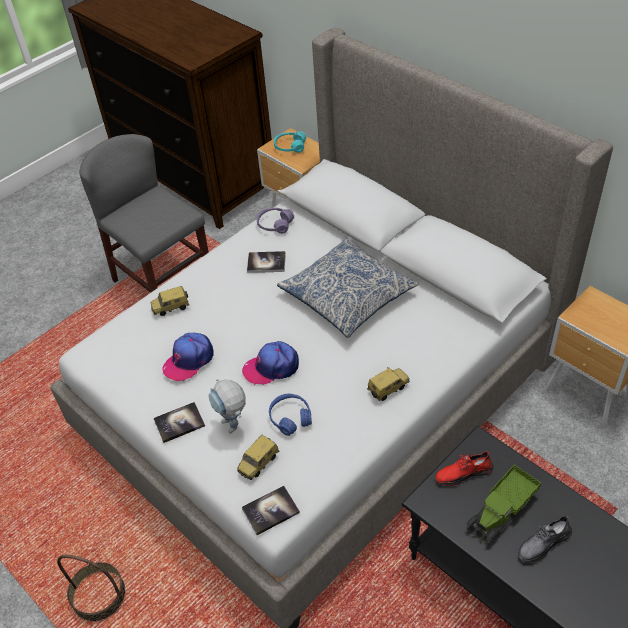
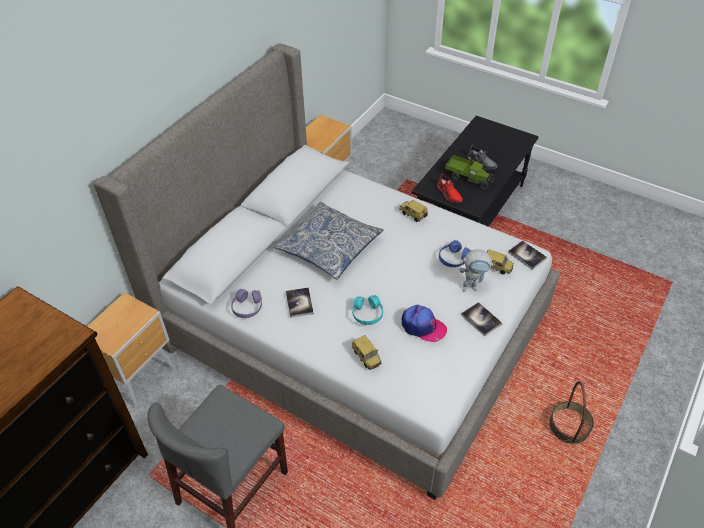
camera: 105 degrees left, 0 degrees up
toy robot [208,379,246,433] -> toy robot turned 45 degrees clockwise [459,249,495,291]
cap [242,341,299,385] -> none
turquoise headphones [274,132,306,153] -> turquoise headphones moved to [352,295,383,325]

